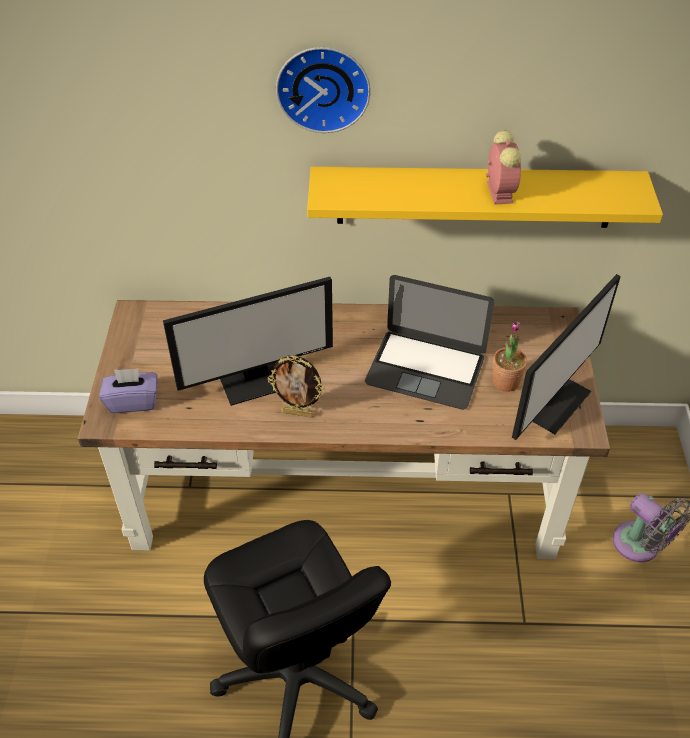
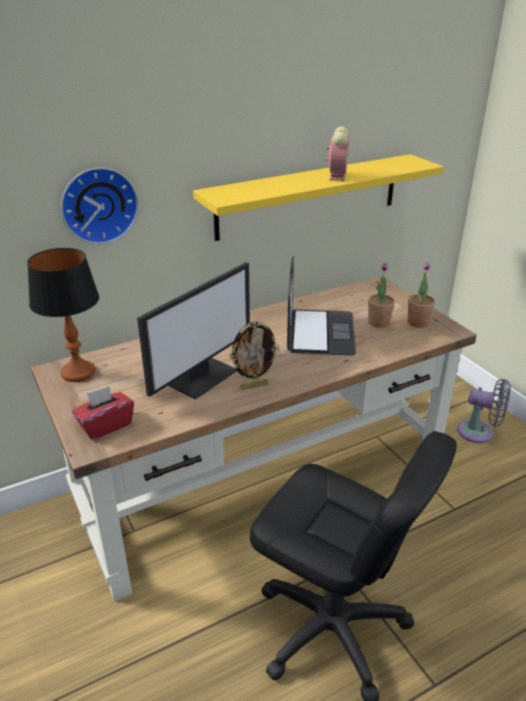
camera: 30 degrees left, 15 degrees down
purple tissue box [99,369,158,413] -> red tissue box [72,386,134,440]
wall clock [276,47,371,133] -> wall clock moved to [61,167,138,244]
laptop [365,275,494,410] -> laptop turned 75 degrees counterclockwise [287,256,356,355]
alarm clock [486,130,521,205] -> alarm clock turned 45 degrees clockwise [326,126,349,181]
monitor [512,274,621,440] -> potted plant [407,262,435,328]
none -> table lamp [27,248,99,382]

